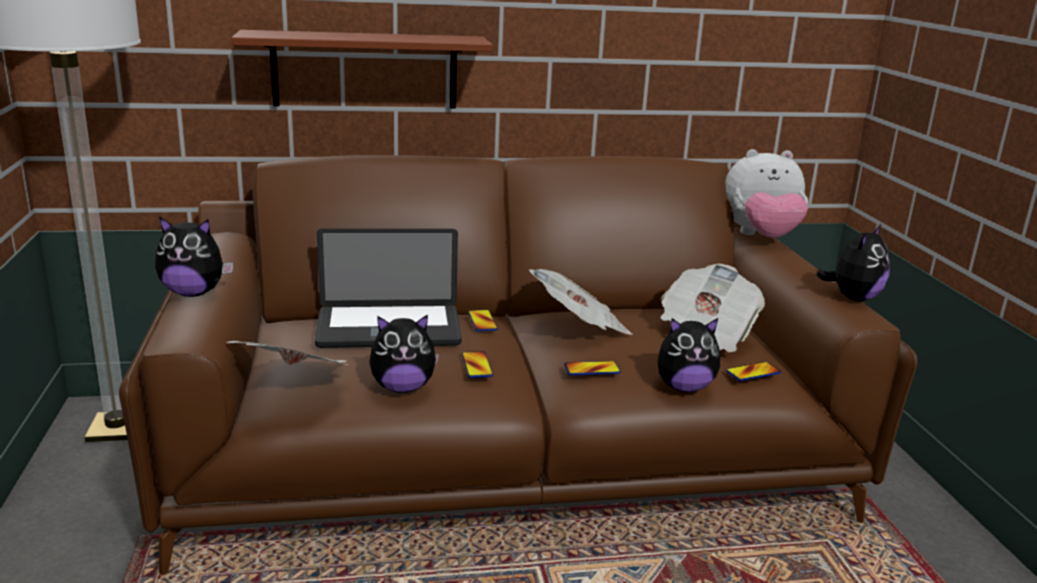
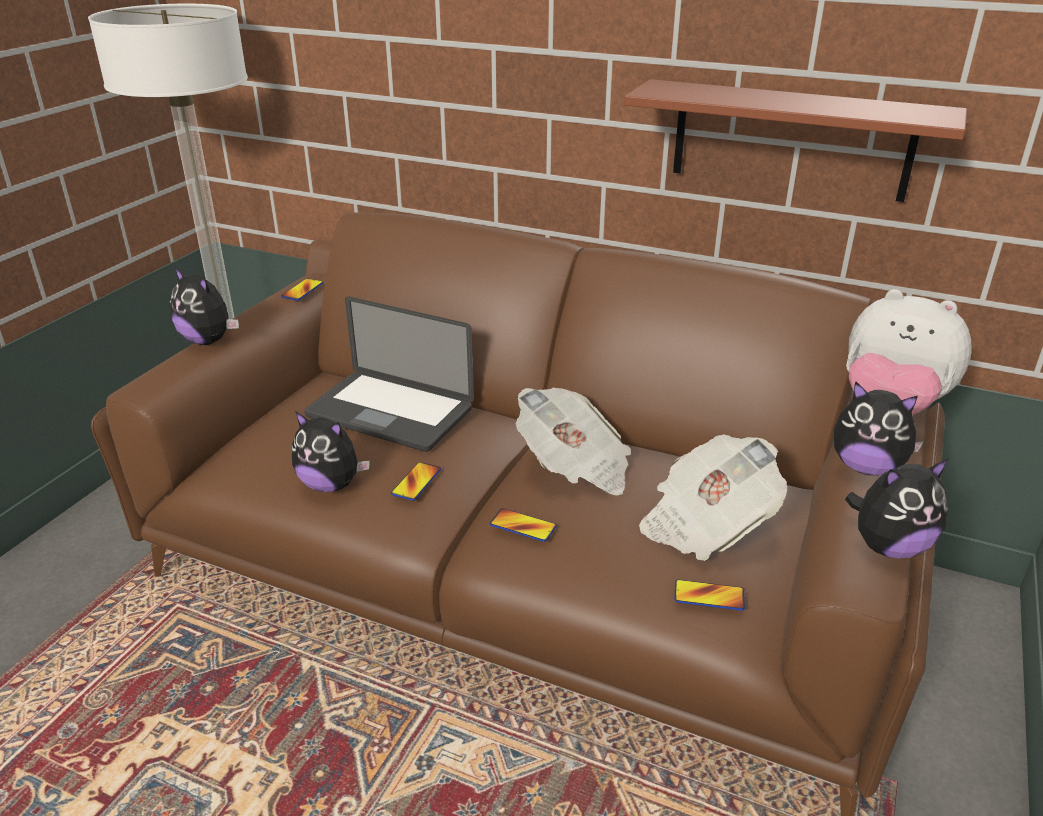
camera: 35 degrees right, 10 degrees up
newspaper [226,341,348,365] -> none
brown shelf [231,30,493,109] -> brown shelf moved to [624,79,967,202]
phone [468,310,498,331] -> phone moved to [281,278,324,301]
plush toy [658,318,720,392] -> plush toy moved to [834,381,924,475]

